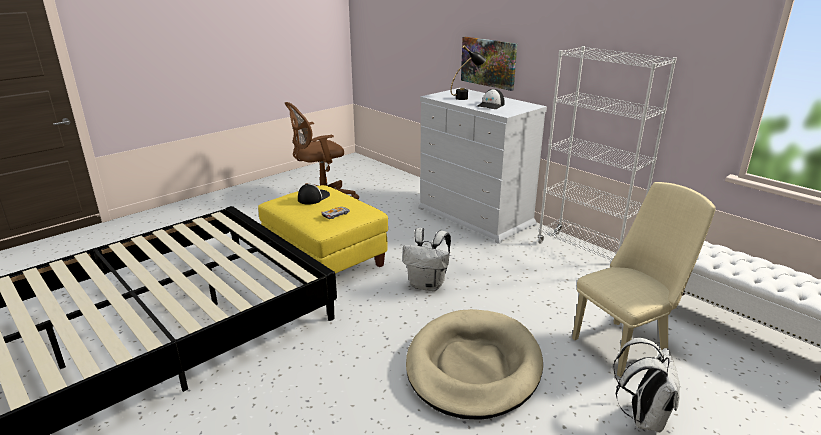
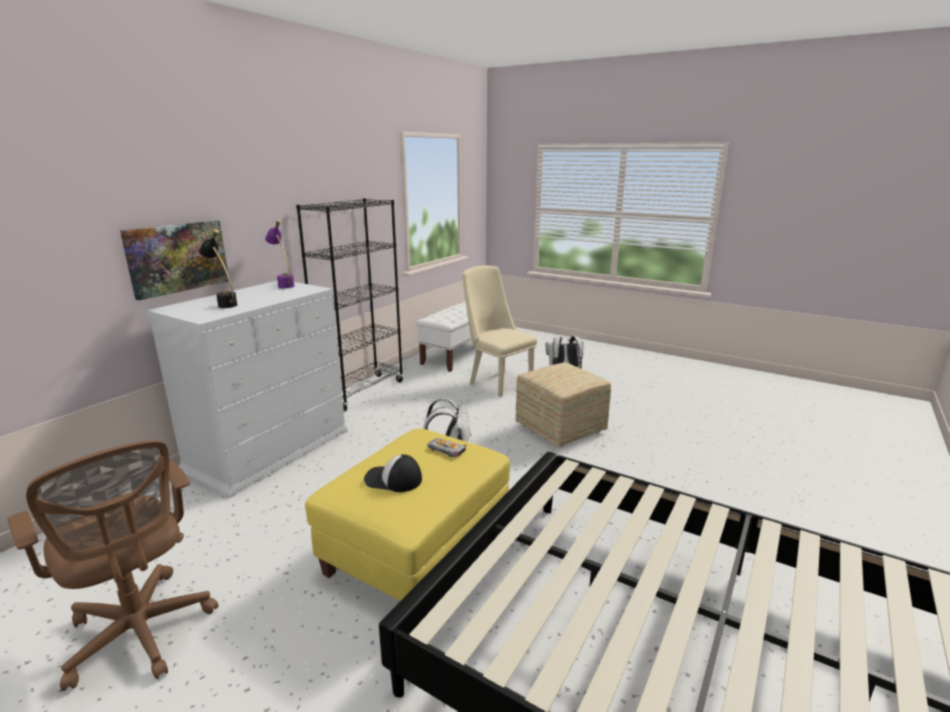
camera: 105 degrees left, 5 degrees down
beige dog bed [406,309,543,420] -> ottoman [516,362,611,447]
cap [477,89,505,109] -> none
white bookcase [538,46,677,261] -> black bookcase [296,198,403,411]
none -> purple table lamp [265,219,294,288]

